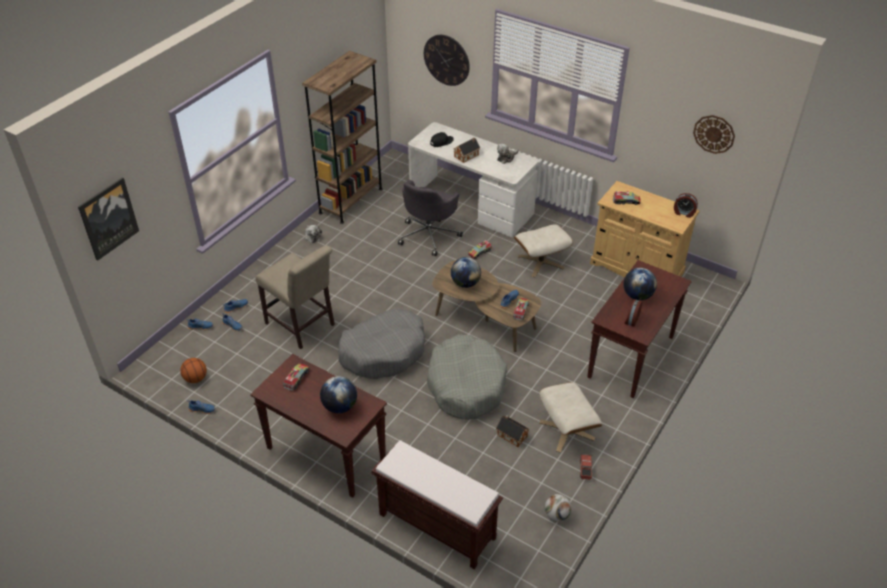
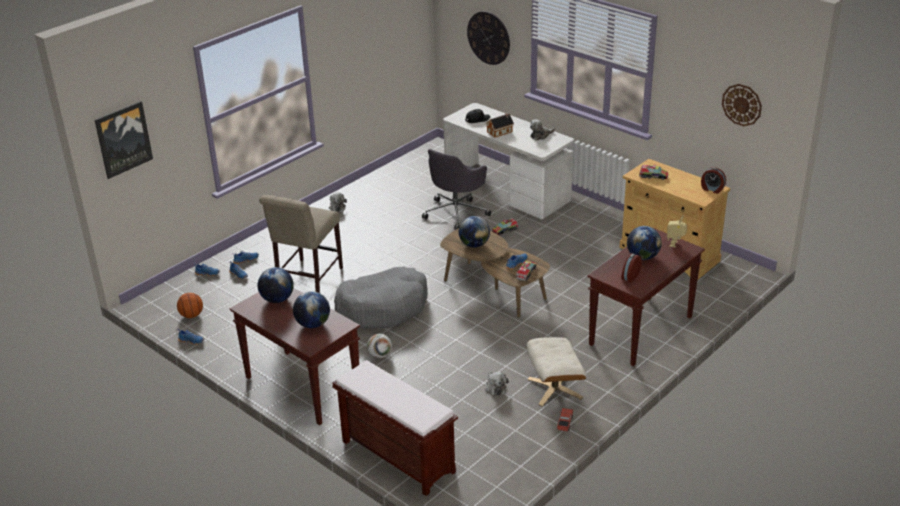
camera: 10 degrees right, 10 degrees down
beige chair [255,246,335,349] -> beige chair turned 60 degrees clockwise [259,195,343,293]
toy truck [283,363,309,391] -> globe [258,267,294,303]
brown bookcase [302,51,382,224] -> none
grey dog bed [427,334,507,420] -> none
toy house [496,415,529,447] -> plush toy [485,371,509,396]
beige ottoman [514,225,573,277] -> none
football [545,494,572,522] -> football moved to [367,334,392,358]
none -> toy robot [667,215,687,247]

